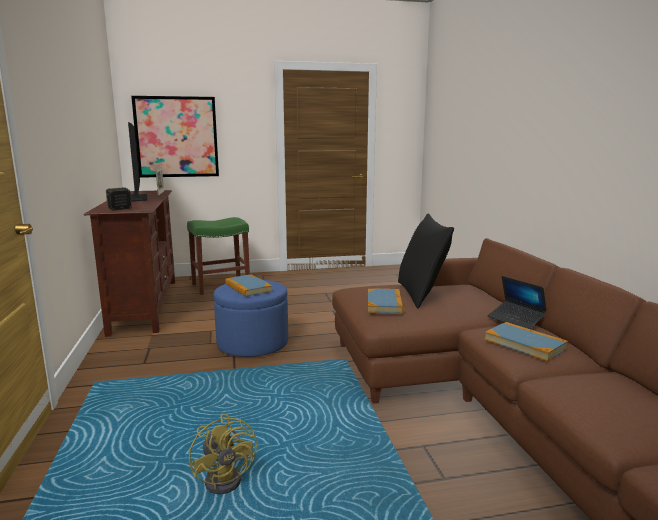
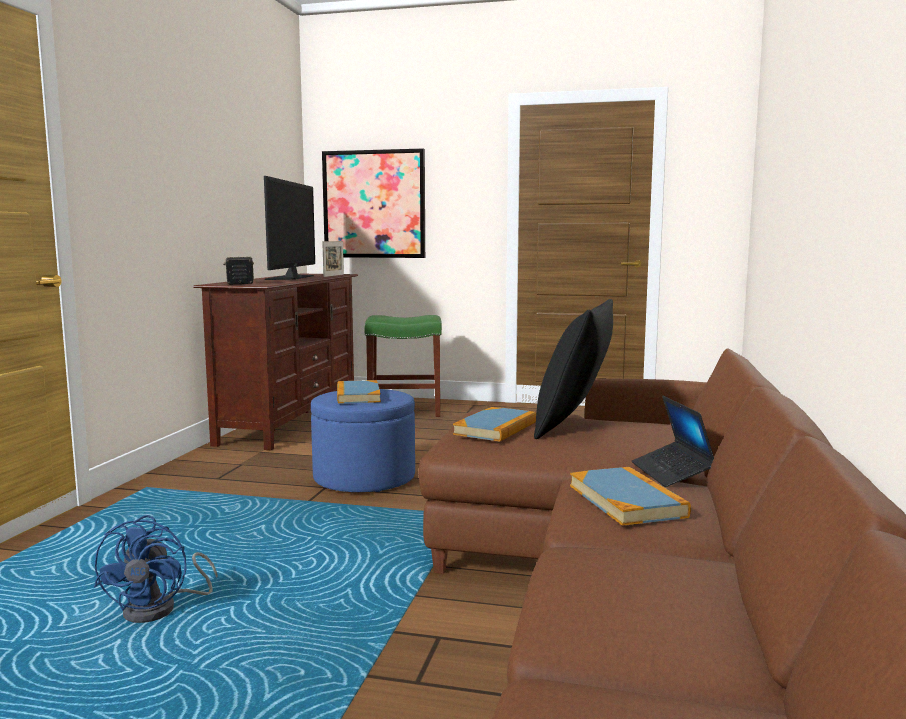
camera: 25 degrees right, 5 degrees down
yellow fan [189,414,257,494] -> blue fan [94,515,217,623]

